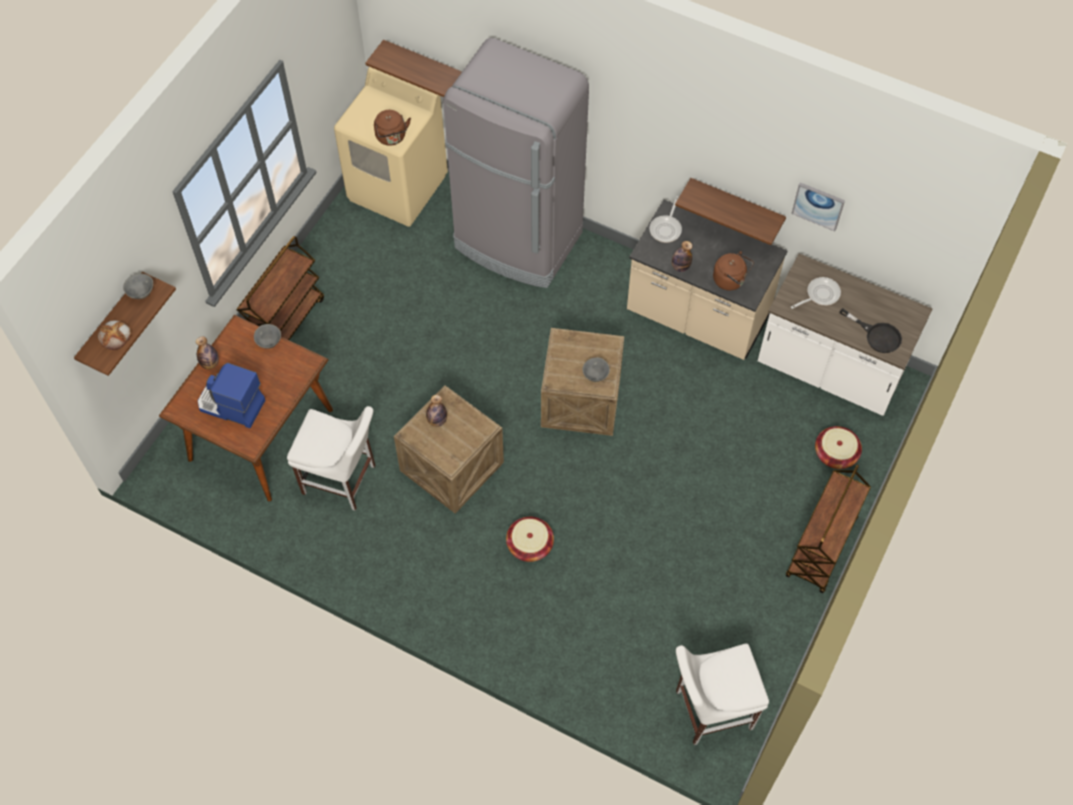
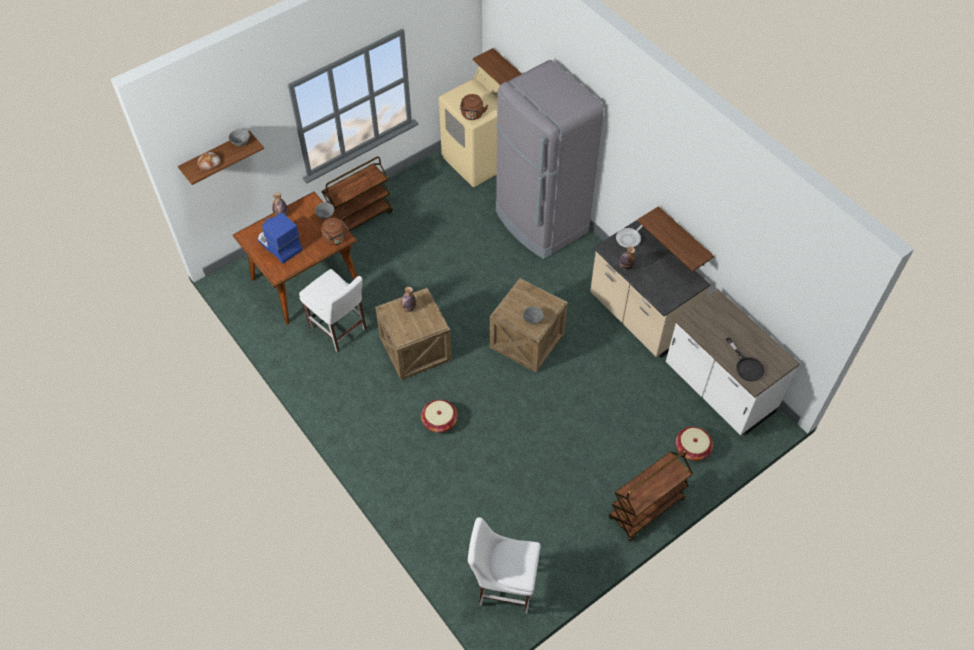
camera: 25 degrees right, 5 degrees down
brown kettle [713,251,754,290] -> brown kettle moved to [321,218,348,245]
picture [791,183,845,231] -> none
frying pan [791,277,841,309] -> none

